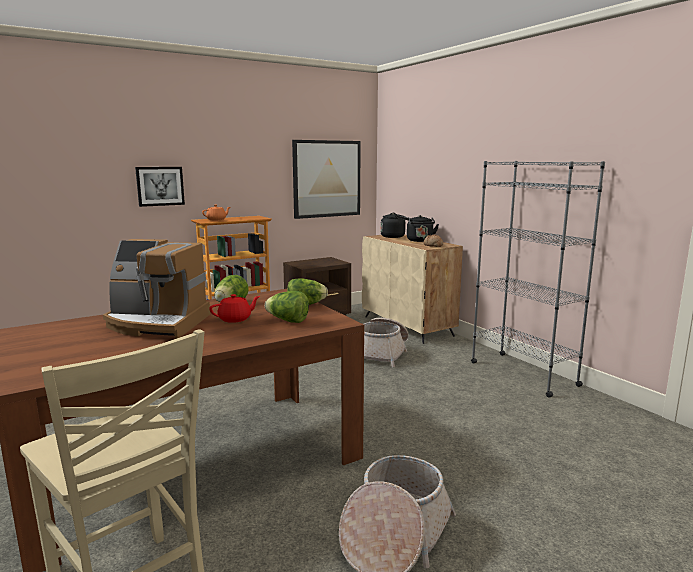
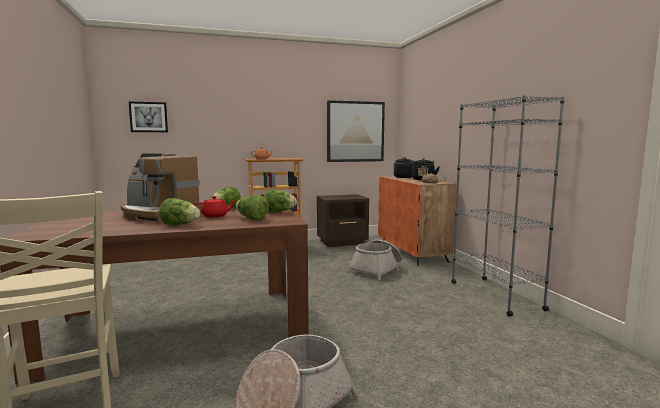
camera: 15 degrees right, 5 degrees down
picture [135,167,185,207] -> picture moved to [129,102,168,132]
beige cabinet [362,235,463,344] -> orange cabinet [378,176,456,266]
none -> lettuce [159,198,200,226]

